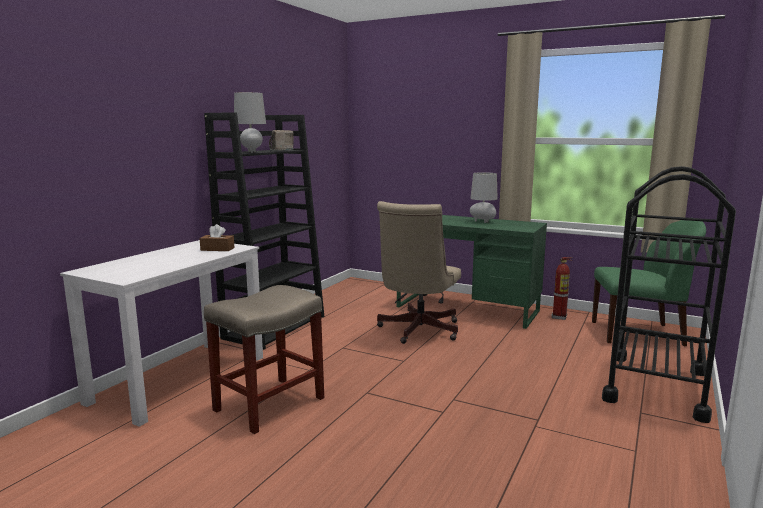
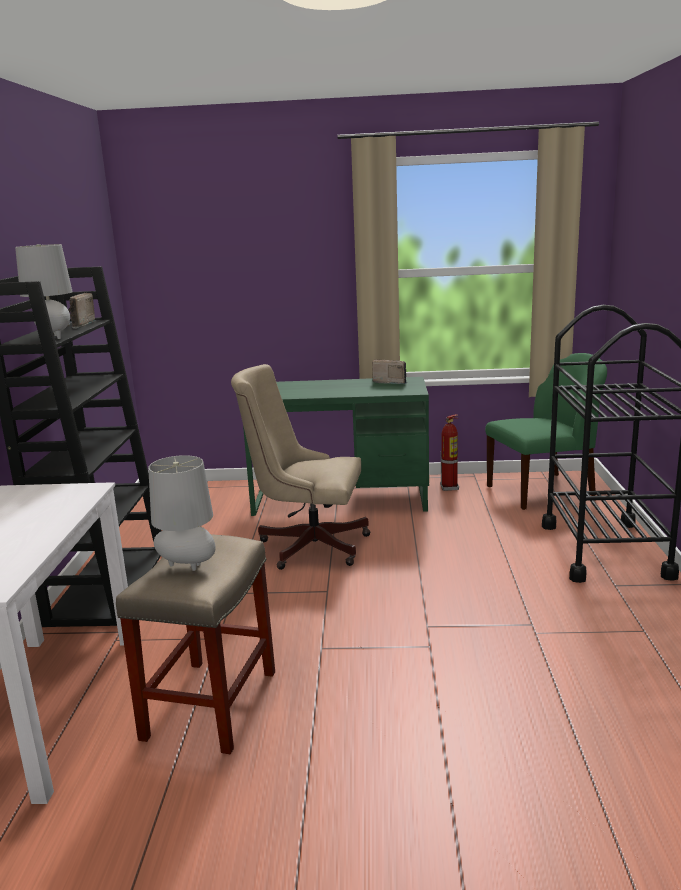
camera: 25 degrees left, 5 degrees up
brown tissue box [199,224,235,251] -> none
beige office chair [377,201,461,344] -> beige office chair turned 105 degrees clockwise [231,364,371,570]
grey table lamp [470,172,498,223] -> grey table lamp moved to [148,455,216,571]
none -> radio [372,359,407,384]

